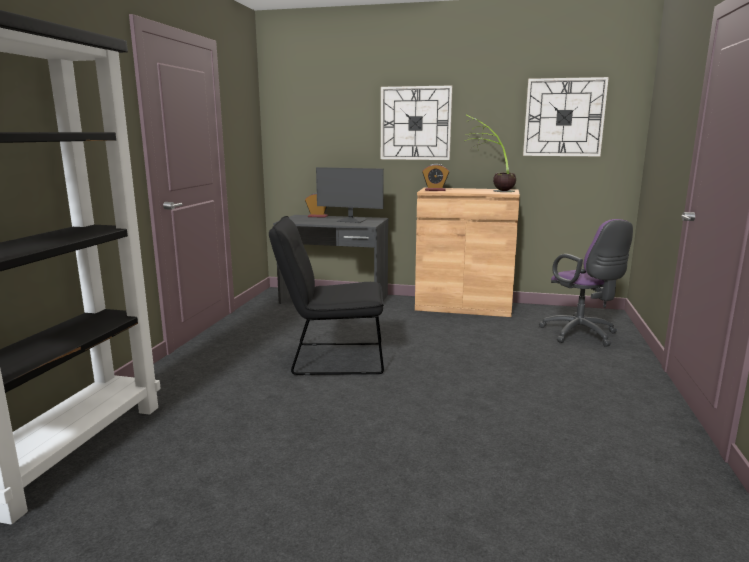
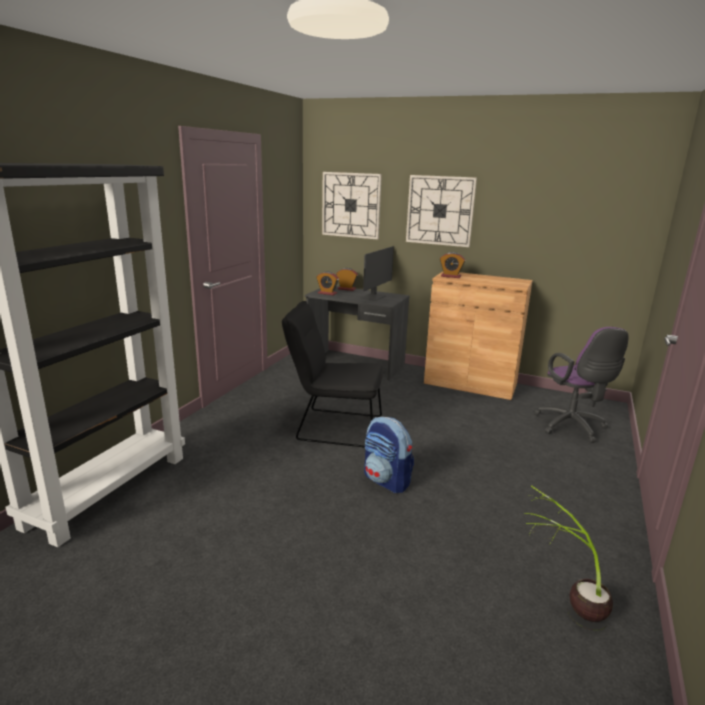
camera: 10 degrees right, 5 degrees up
monitor [316,167,384,223] -> monitor turned 90 degrees counterclockwise [360,246,394,301]
potted plant [464,115,516,192] -> potted plant moved to [524,485,613,630]
wall clock [523,77,609,156] -> wall clock moved to [322,172,382,240]
none -> alarm clock [317,271,339,295]
none -> backpack [364,417,414,493]

